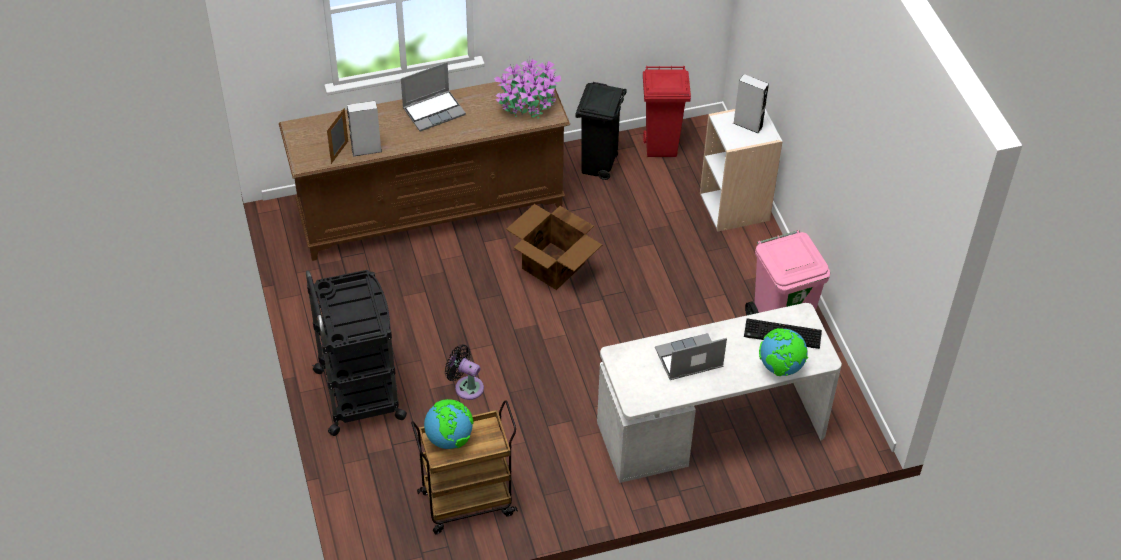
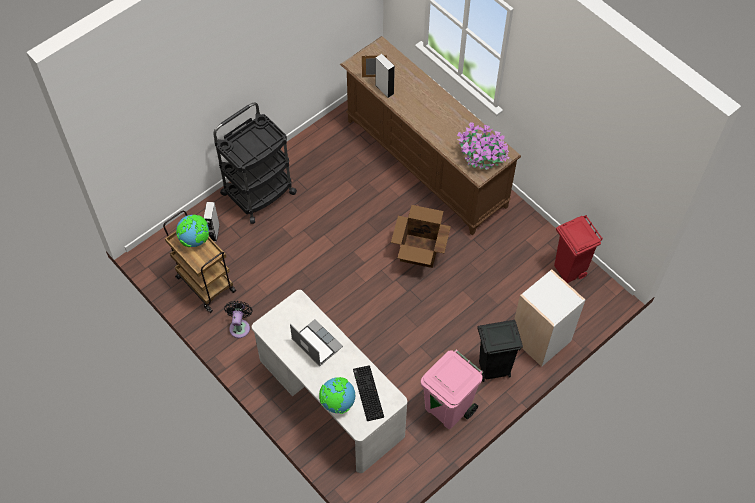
camera: 65 degrees right, 10 degrees up
laptop [401,62,466,131] -> none
black fan [445,344,484,400] -> black fan moved to [224,301,252,338]
black trash can [575,82,627,180] -> black trash can moved to [477,320,523,382]
grey speaker [733,74,769,133] -> grey speaker moved to [204,202,220,242]

